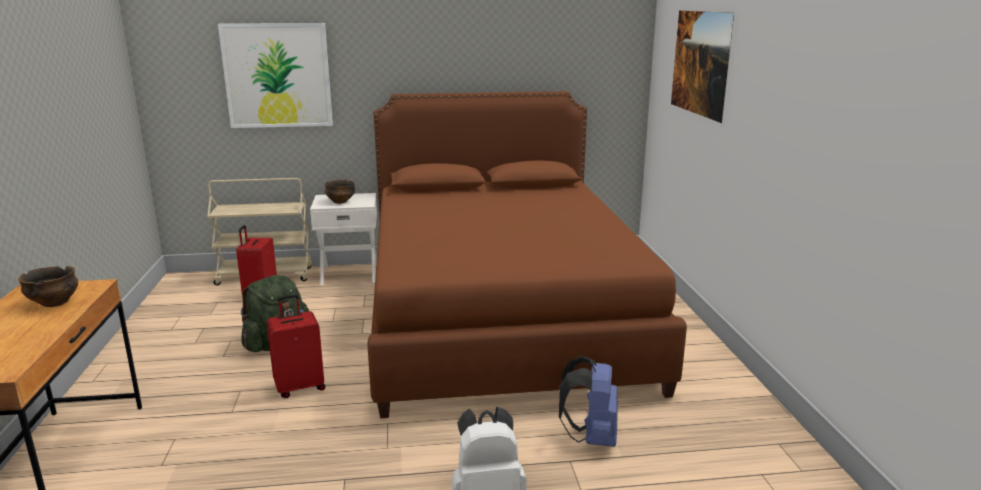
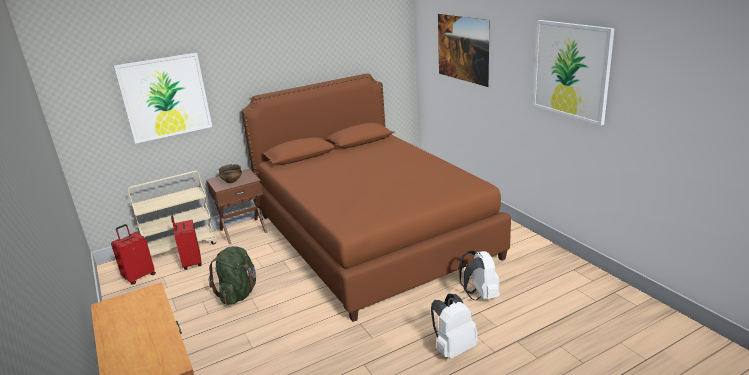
camera: 20 degrees left, 5 degrees up
bowl [18,266,78,307] -> none
red suitcase [266,294,325,398] -> red suitcase moved to [111,224,156,284]
white nightstand [310,193,377,285] -> brown nightstand [206,169,268,244]
blue backpack [559,356,618,447] -> white backpack [459,250,500,301]
none -> picture [533,20,615,125]

